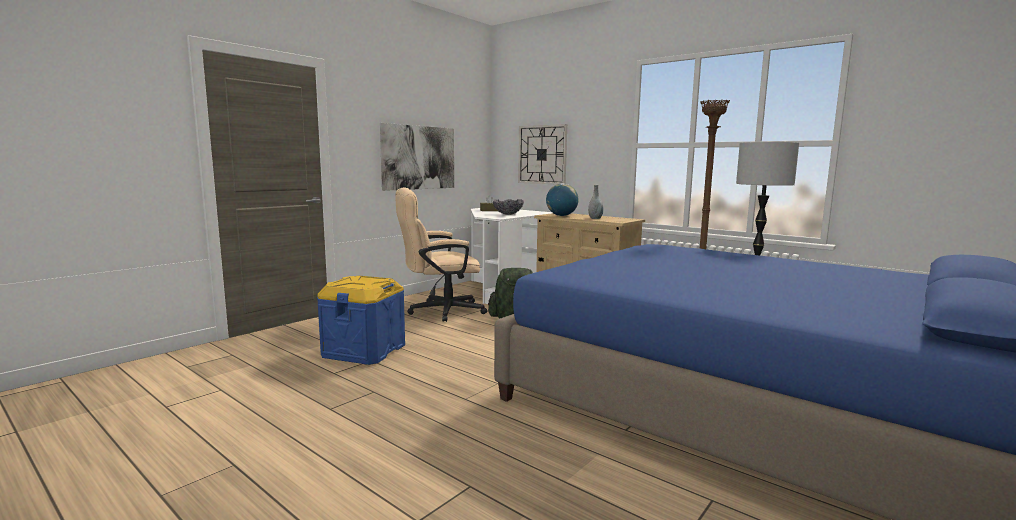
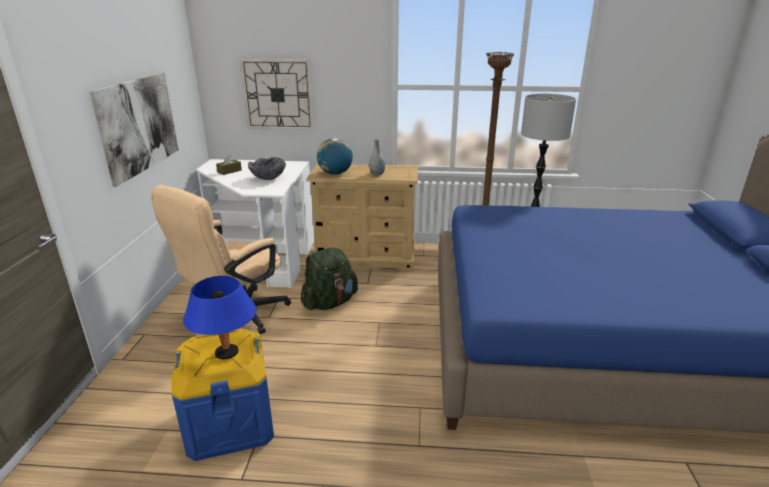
camera: 35 degrees left, 15 degrees up
none -> blue table lamp [183,276,256,359]

